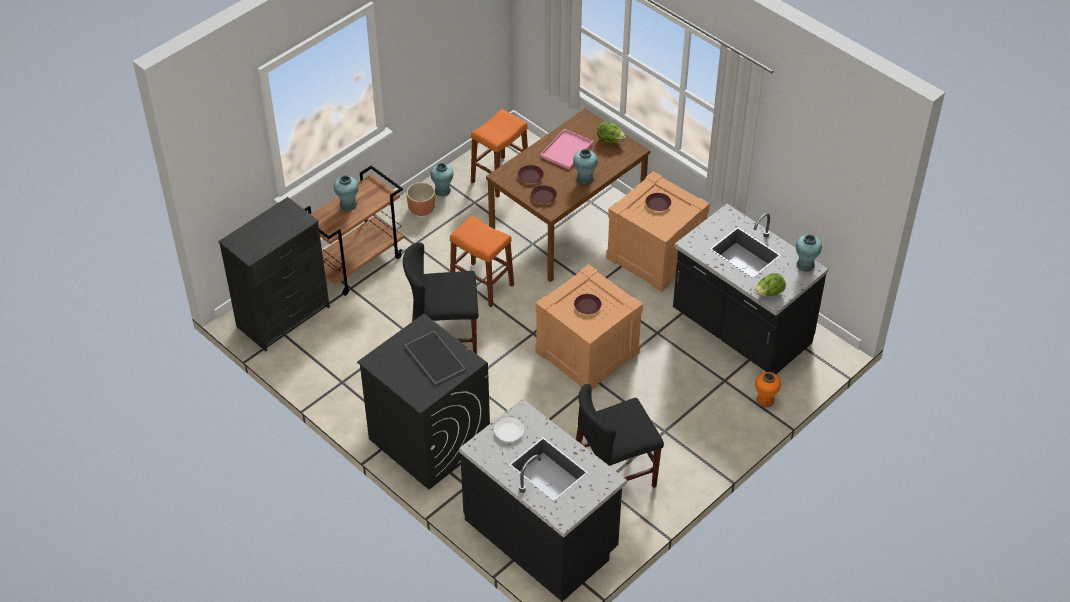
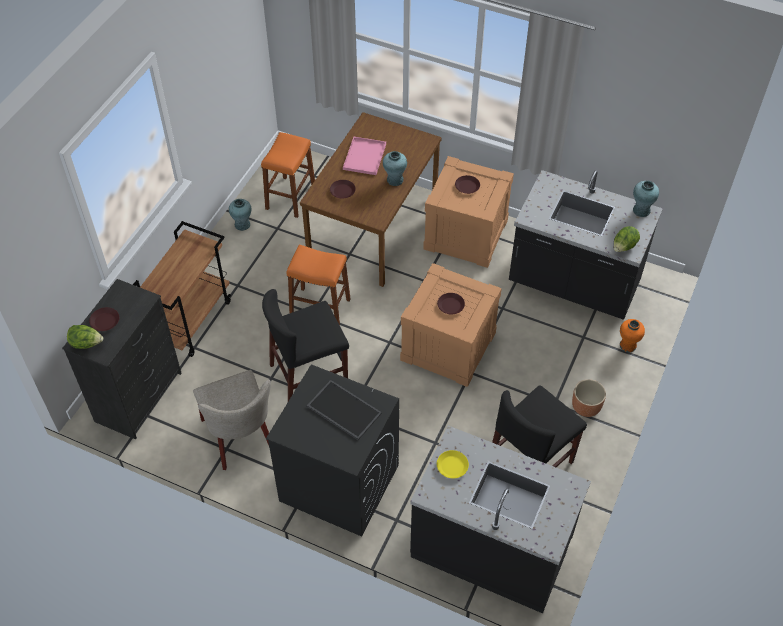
camera: 20 degrees left, 5 degrees up
turquoise vase [334,175,359,211] -> none
brown planter [406,182,435,216] -> brown planter moved to [572,379,606,417]
white plate [494,418,524,441] -> yellow plate [437,450,469,479]
brown plate [531,185,557,204] -> brown plate moved to [89,307,119,331]
lettuce [597,121,626,143] -> lettuce moved to [67,325,103,349]
none -> beige chair [193,370,271,470]

